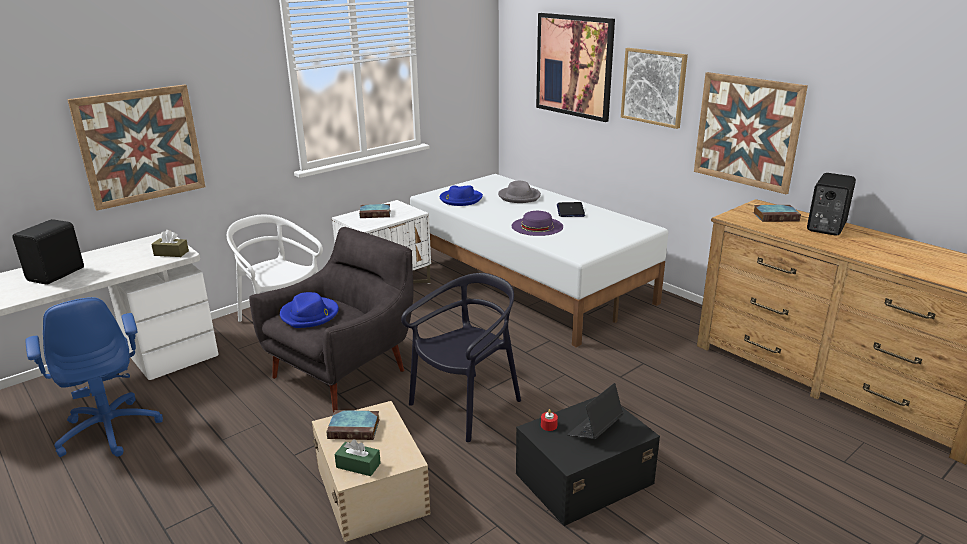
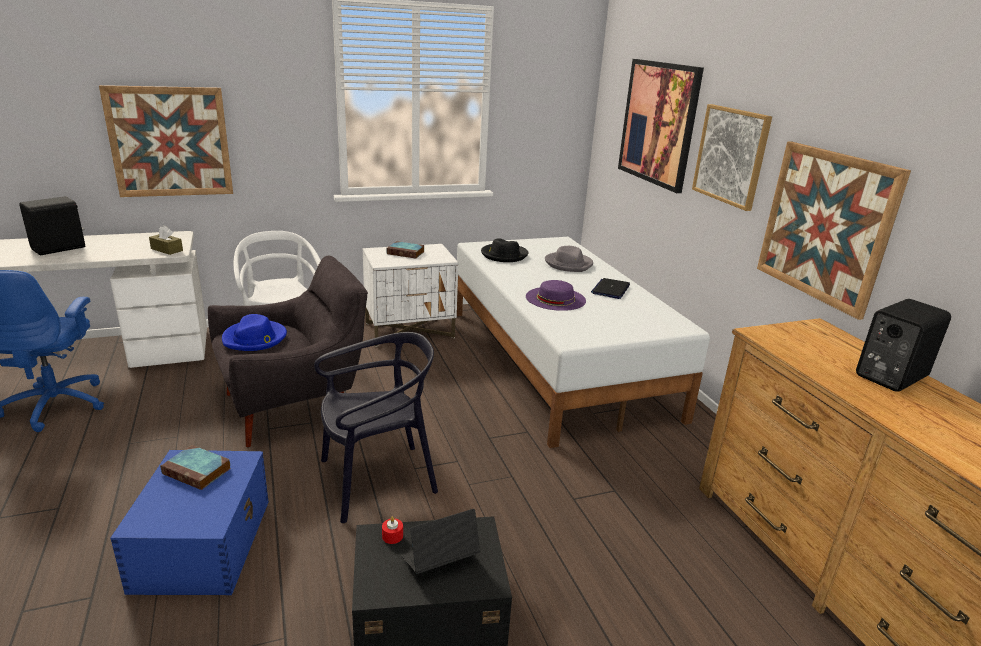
camera: 20 degrees right, 0 degrees up
beige storage box [312,401,431,542] -> blue storage box [110,450,269,595]
green tissue box [335,439,381,476] -> none
blue hat [440,185,483,206] -> black hat [481,239,528,262]
book [753,205,801,222] -> none

